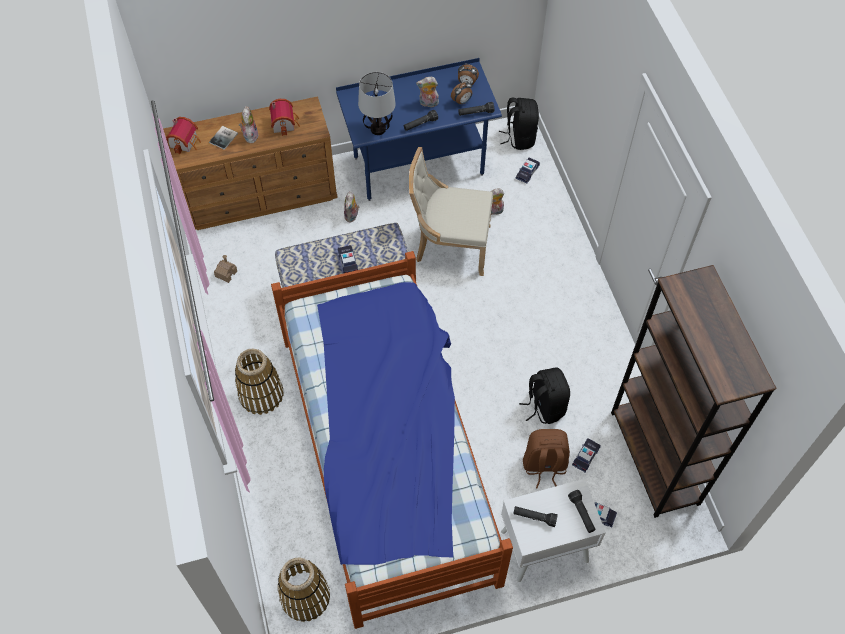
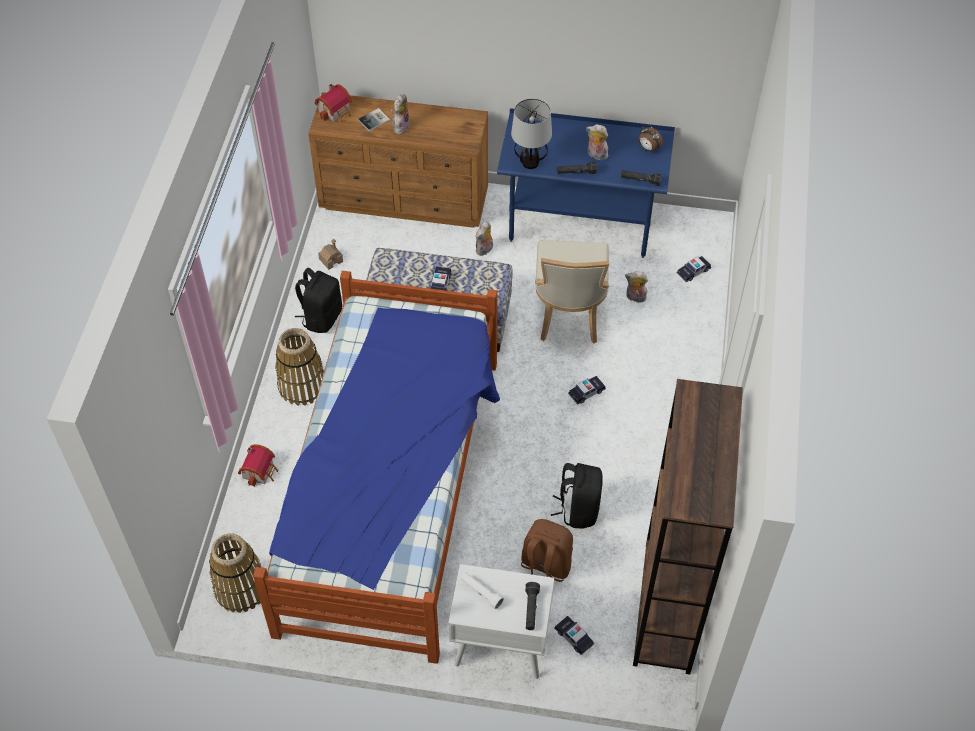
camera: 25 degrees right, 5 degrees down
toy house [269,99,300,136] -> toy house moved to [238,444,278,487]
beige chair [409,147,493,276] -> beige chair turned 120 degrees counterclockwise [535,240,609,343]
alarm clock [451,81,472,104] -> none
black backpack [499,98,539,150] -> black backpack moved to [295,268,342,333]
black flashlight [513,506,558,527] -> white flashlight [461,572,504,609]
toy car [572,438,601,472] -> toy car moved to [568,376,606,405]

